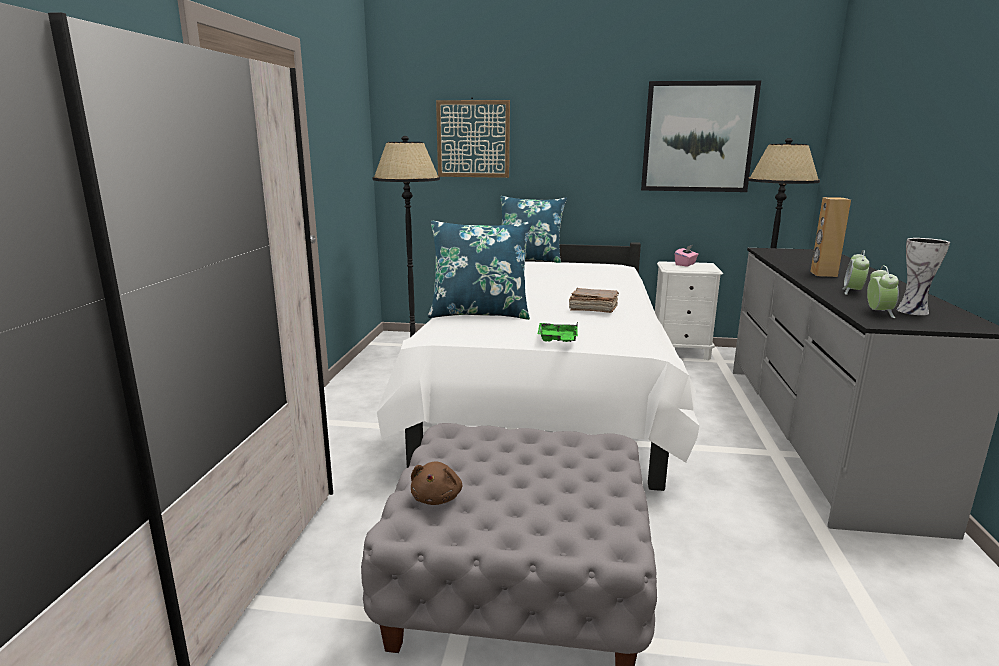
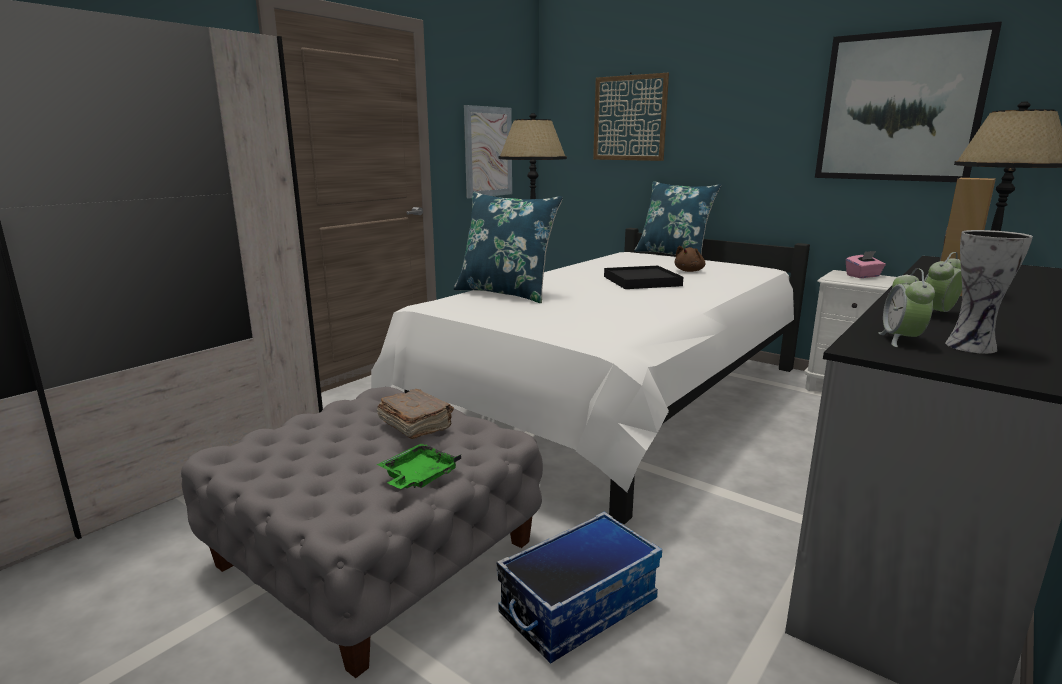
camera: 30 degrees right, 0 degrees up
brown plush toy [411,461,462,505] -> brown plush toy moved to [674,246,705,272]
green tray [538,321,578,342] -> green tray moved to [377,443,461,489]
brown book [569,288,619,313] -> brown book moved to [377,389,454,439]
alarm clock [867,266,899,318] -> alarm clock turned 150 degrees clockwise [878,268,935,347]
none -> picture [464,105,512,198]
none -> storage box [497,512,662,664]
none -> black tray [604,266,683,289]

